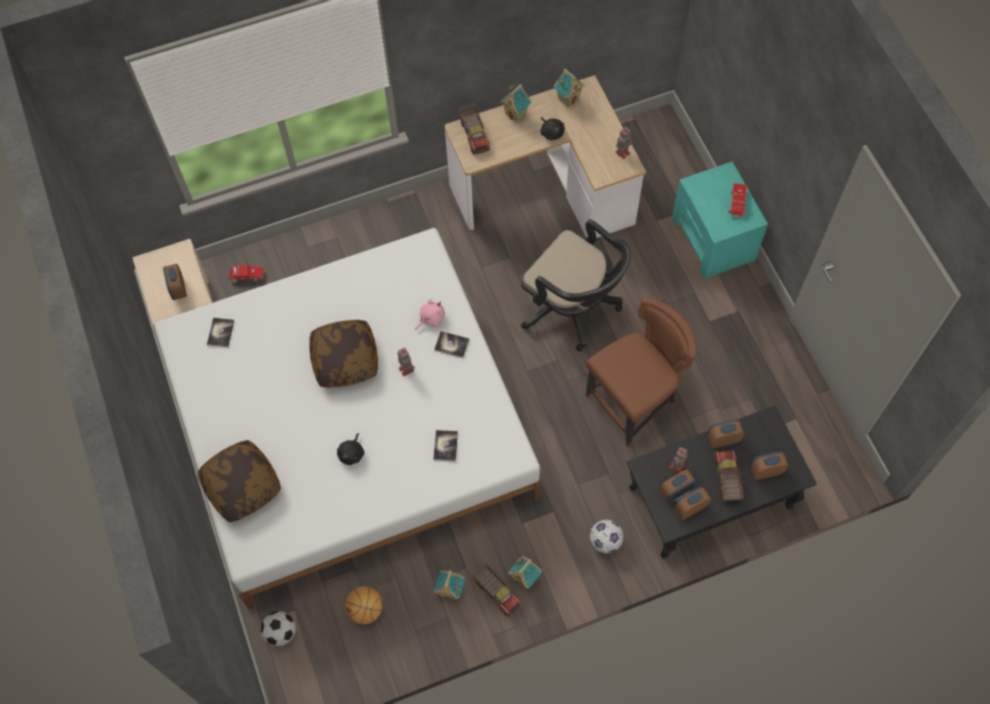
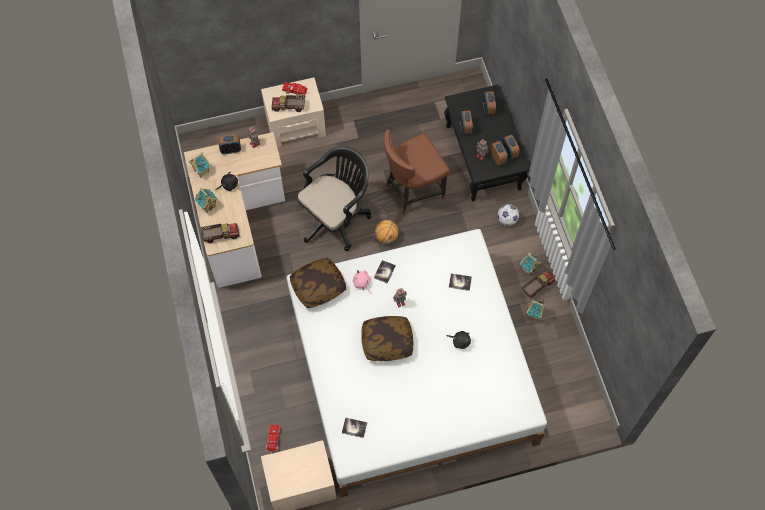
camera: 85 degrees left, 0 degrees up
alarm clock [163,264,187,300] -> alarm clock moved to [218,134,241,154]
pillow [198,440,281,523] -> pillow moved to [290,258,346,308]
football [261,611,296,646] -> none
basketball [345,586,383,624] -> basketball moved to [375,220,399,244]
brown chair [586,297,696,447] -> brown chair turned 90 degrees counterclockwise [384,129,450,214]
turquoise nightstand [672,162,768,278] -> beige nightstand [261,77,326,147]
toy truck [714,450,744,501] -> toy truck moved to [271,95,305,112]

